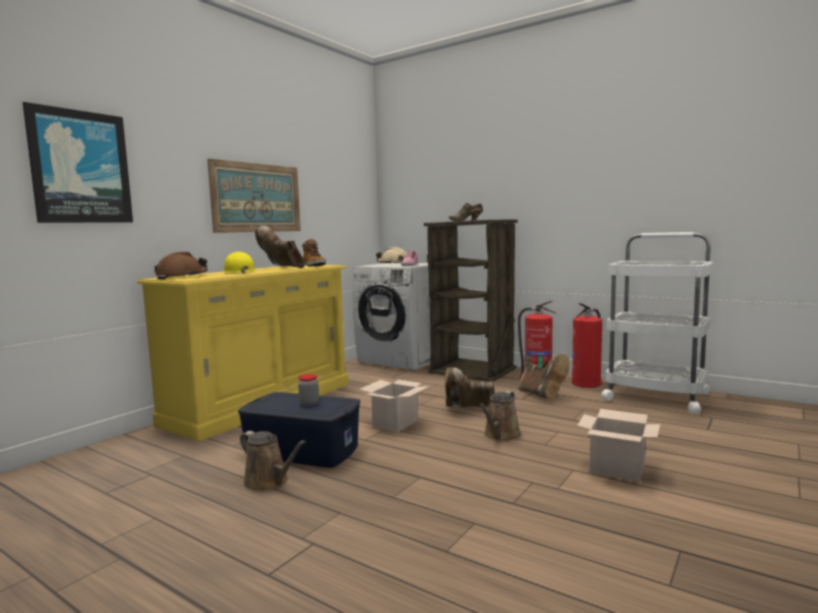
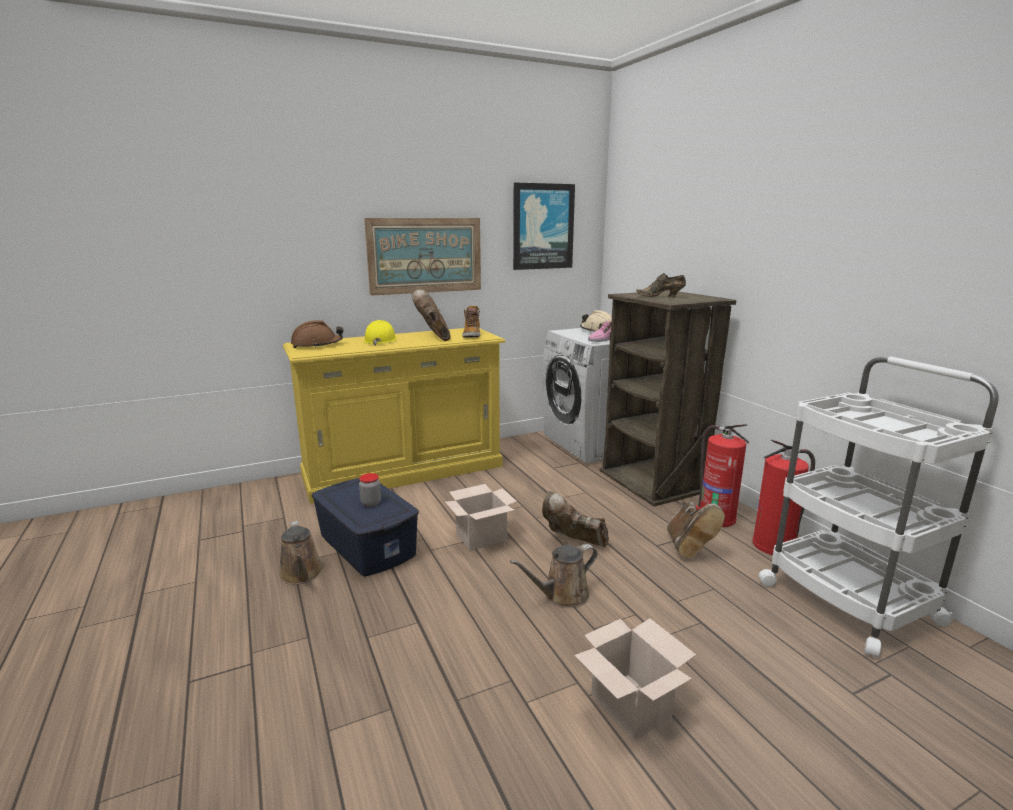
camera: 30 degrees right, 10 degrees up
picture [23,102,133,223] -> picture moved to [513,183,575,270]

